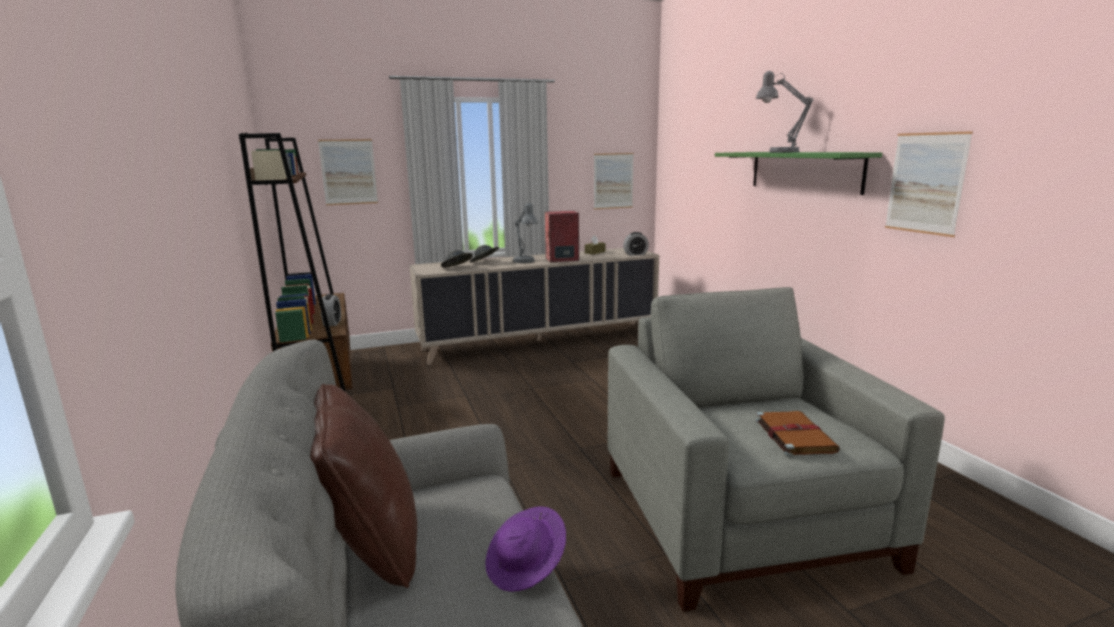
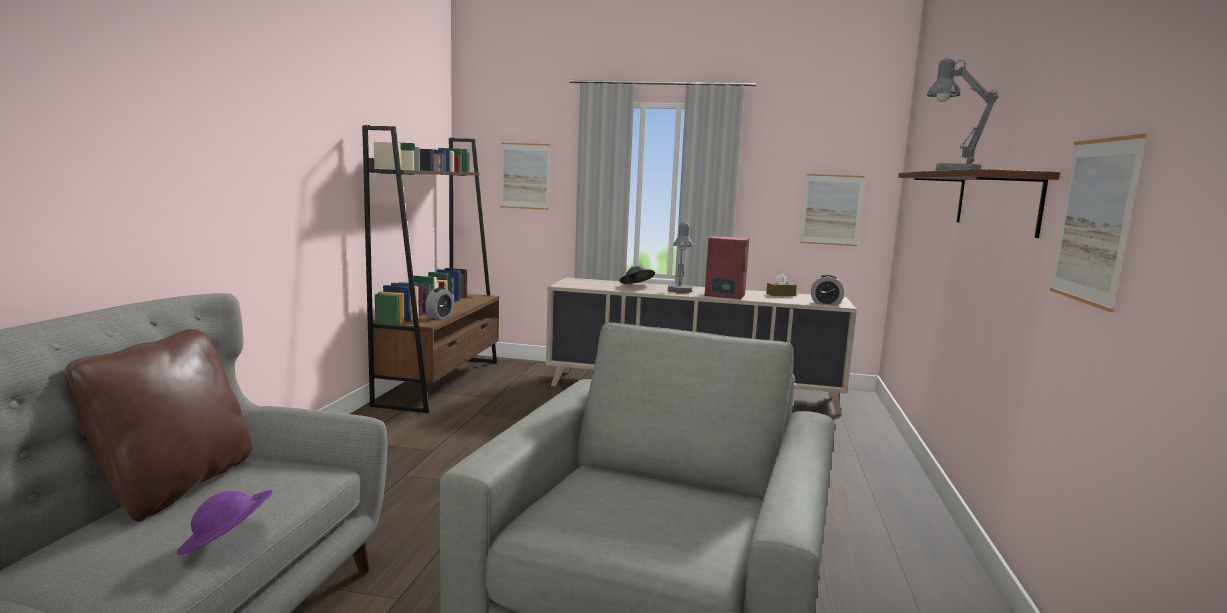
camera: 30 degrees right, 5 degrees down
grey hat [441,250,473,268] -> none
green shelf [715,152,882,195] -> brown shelf [898,169,1060,238]
brown book [756,411,840,456] -> none

